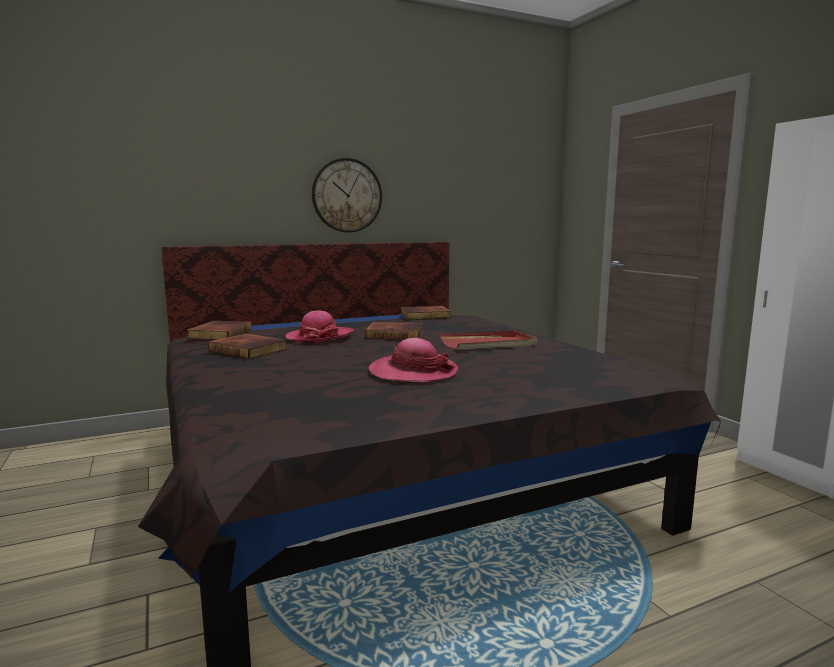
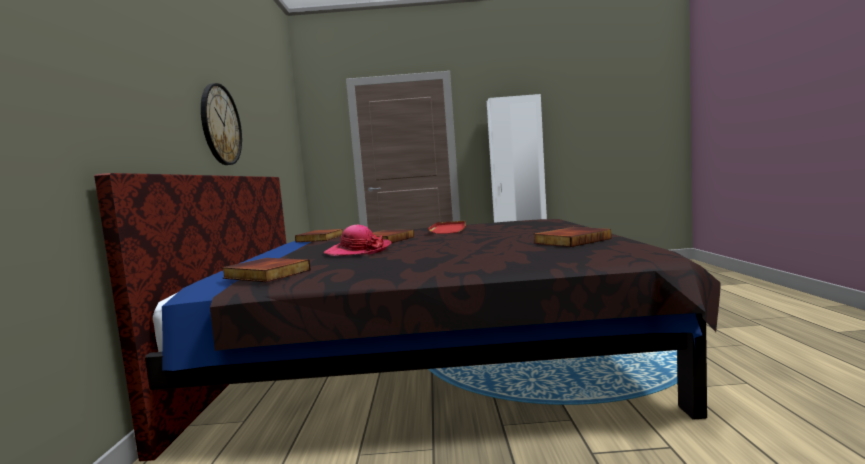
camera: 65 degrees left, 5 degrees down
book [208,334,287,359] -> book moved to [534,227,611,247]
hat [369,338,458,382] -> none

